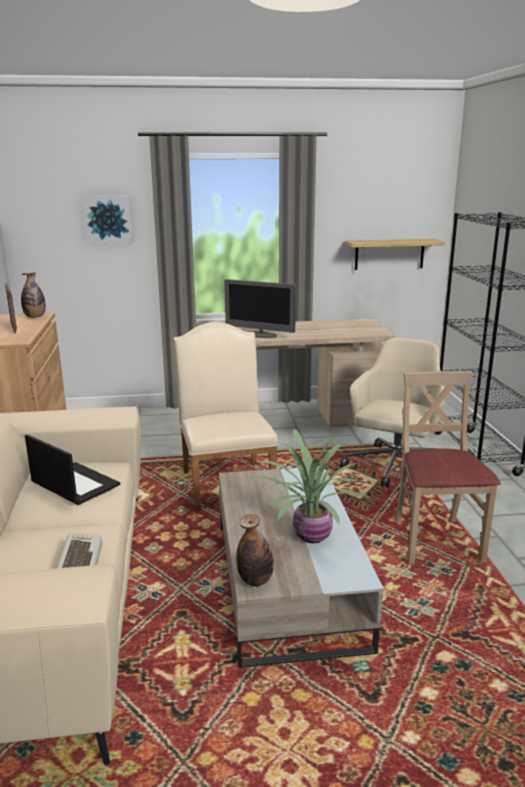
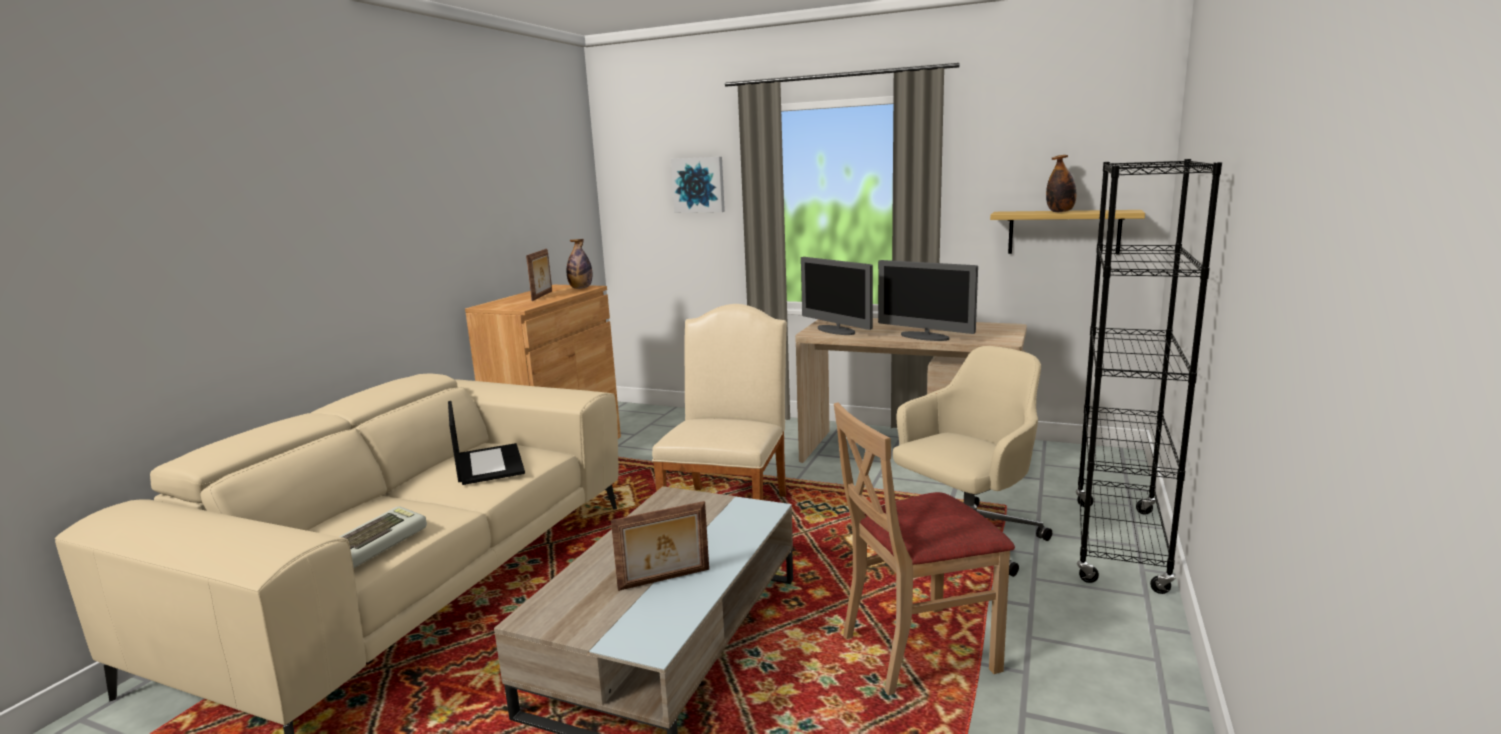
camera: 30 degrees right, 5 degrees down
bottle [236,514,274,586] -> bottle moved to [1046,155,1076,212]
potted plant [249,429,370,543] -> picture frame [611,501,709,591]
beige chair [395,371,501,564] -> beige chair turned 135 degrees counterclockwise [834,402,1015,695]
none -> monitor [878,260,978,341]

